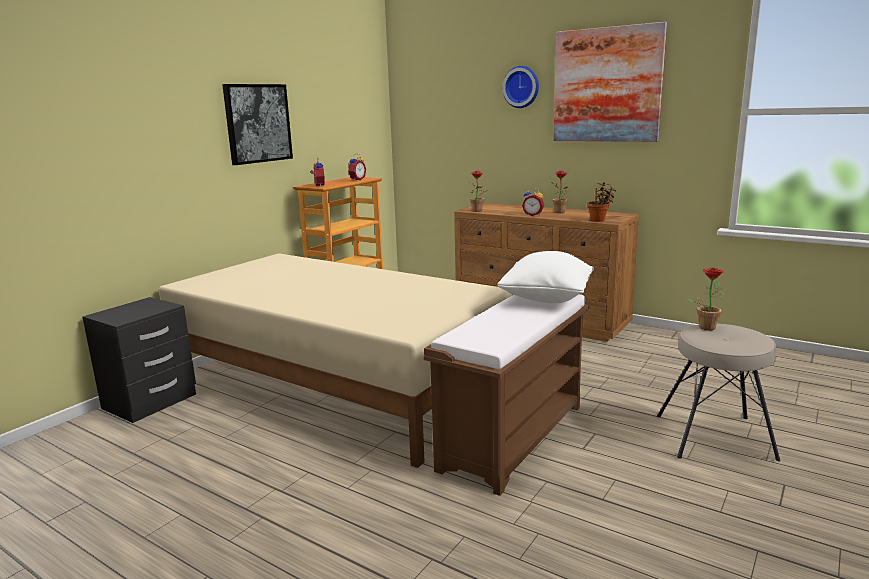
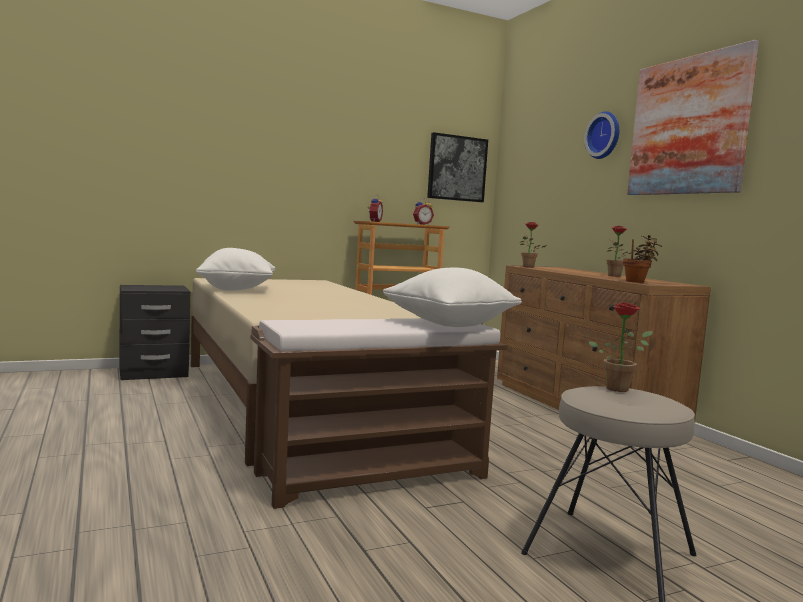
camera: 30 degrees right, 10 degrees down
picture [222,84,293,165] -> picture moved to [427,132,488,202]
alarm clock [522,187,544,216] -> none
none -> white pillow [196,248,275,291]

